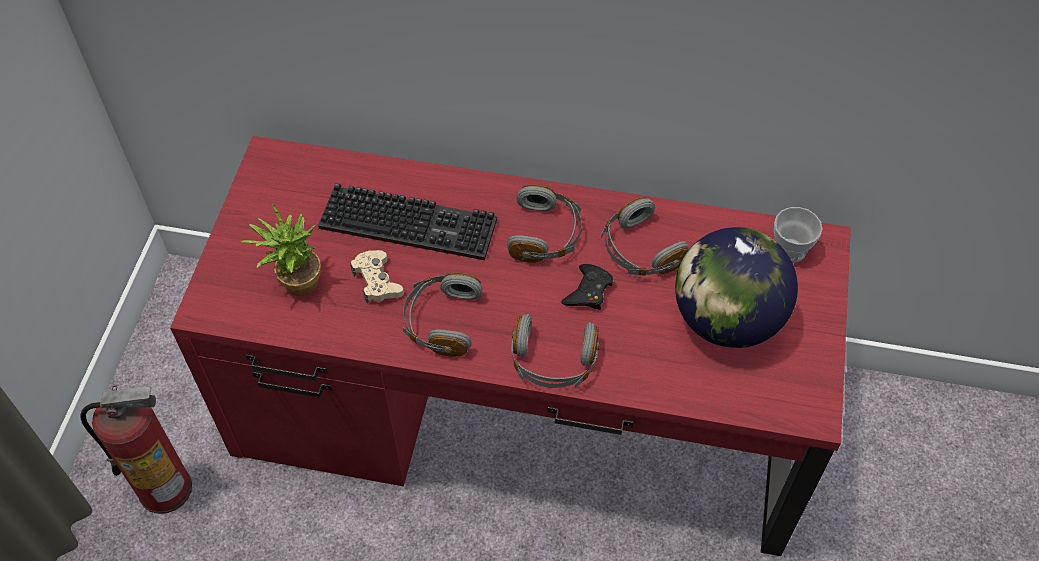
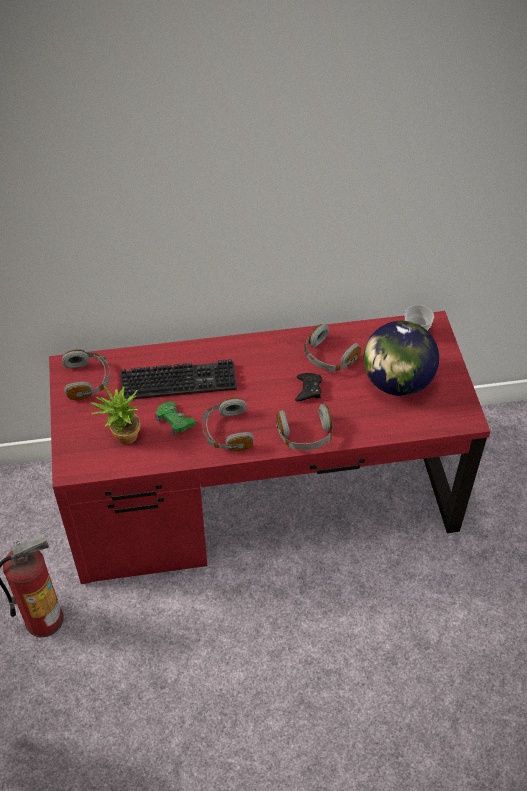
camera: 20 degrees left, 5 degrees down
beige game controller [350,250,404,304] -> green game controller [155,401,196,436]
grey headphones [507,184,582,263] -> grey headphones moved to [62,349,110,400]

